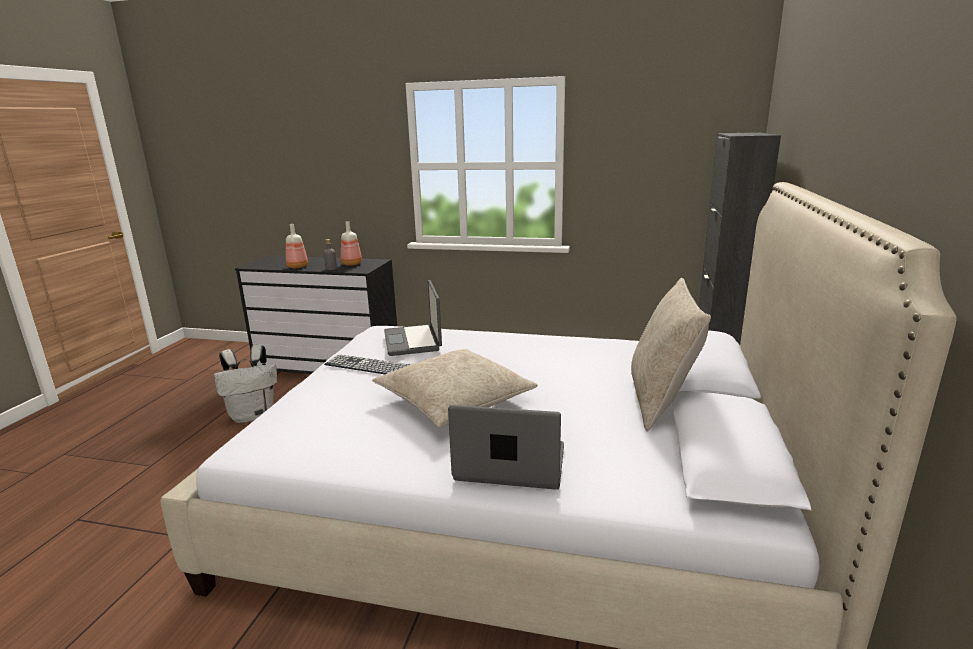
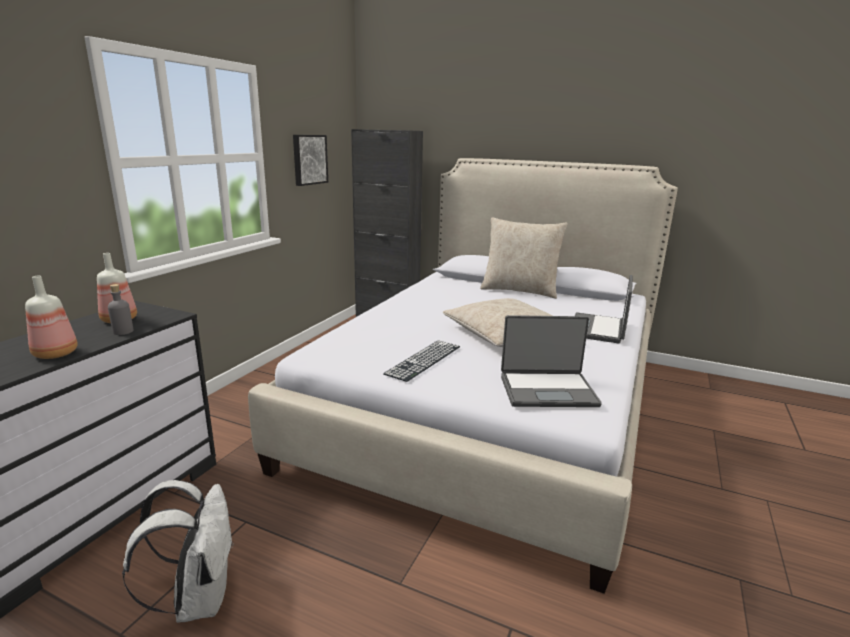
camera: 80 degrees left, 0 degrees up
laptop [384,280,442,356] -> laptop moved to [501,315,602,407]
none -> picture [293,135,328,186]

